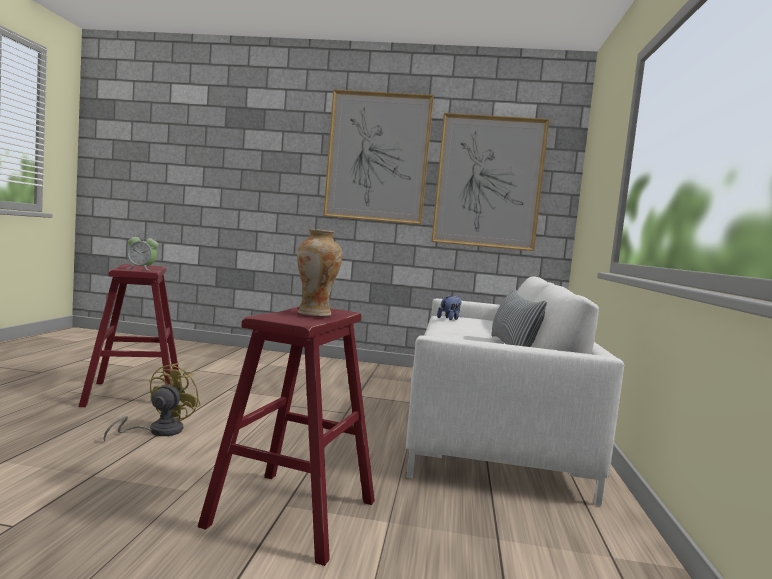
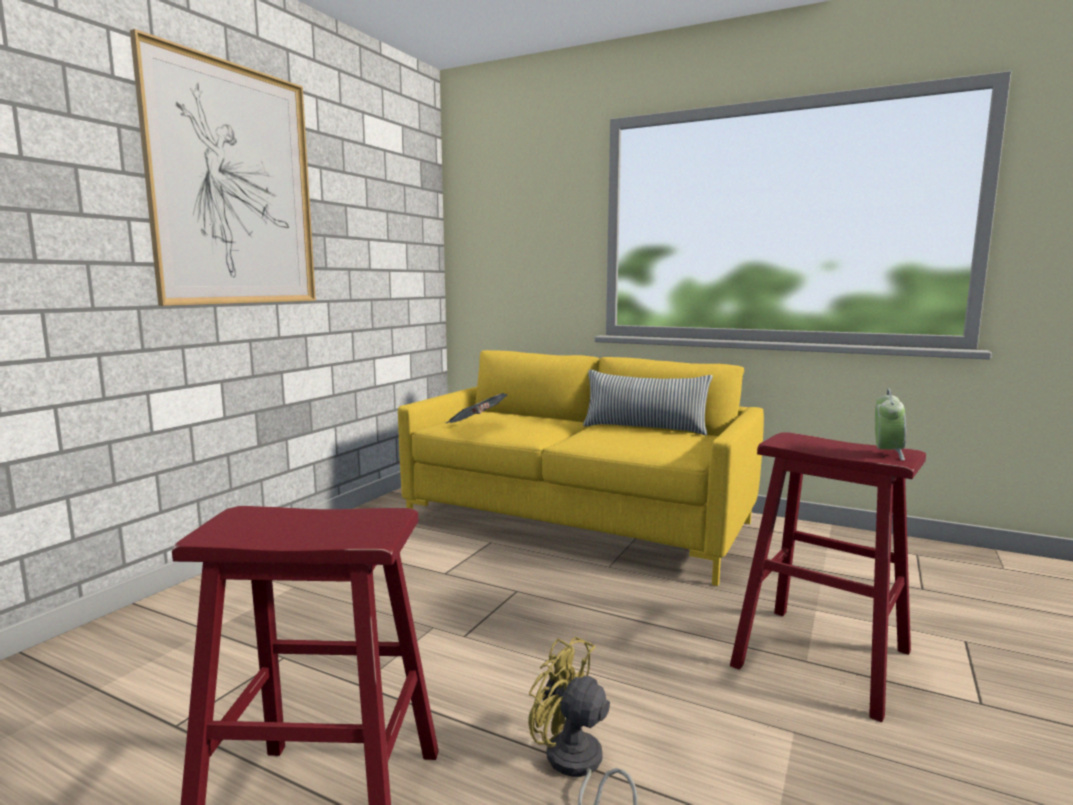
camera: 70 degrees left, 5 degrees up
alarm clock [127,233,158,271] -> alarm clock moved to [875,389,906,461]
vase [297,229,342,316] -> none
white sofa [406,276,624,506] -> yellow sofa [398,350,764,586]
picture [431,113,549,251] -> none
plush toy [437,295,461,320] -> newspaper [446,393,508,423]

